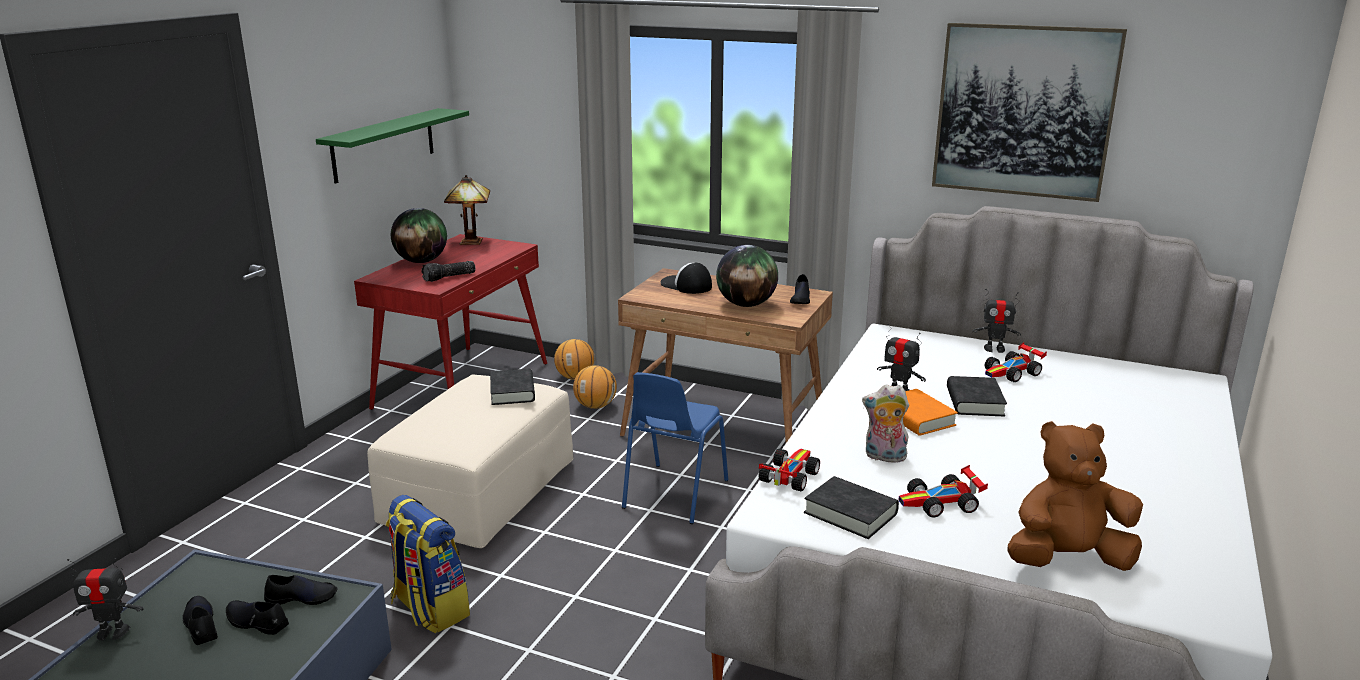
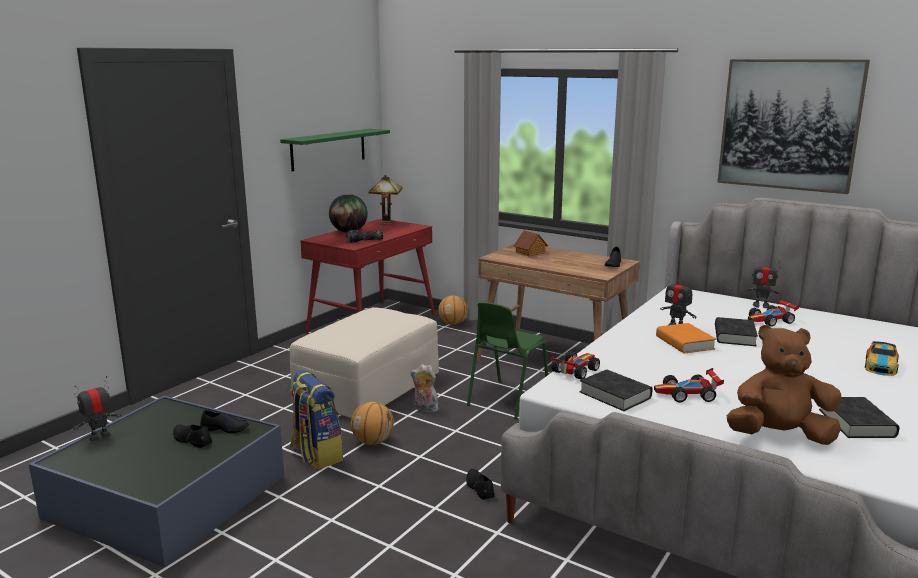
camera: 10 degrees right, 5 degrees down
toy robot [67,558,143,641] -> toy robot turned 135 degrees clockwise [73,376,121,442]
black shoe [182,596,218,645] -> black shoe moved to [466,469,495,500]
black book [490,369,535,405] -> black book moved to [819,397,899,438]
basketball [573,365,617,409] -> basketball moved to [351,402,394,445]
blue chair [622,372,728,524] -> green chair [467,302,548,419]
cap [660,262,712,294] -> toy house [514,230,548,257]
globe [716,245,778,307] -> none
plush toy [862,384,909,463] -> plush toy moved to [410,364,439,413]
none -> toy car [865,341,899,376]

